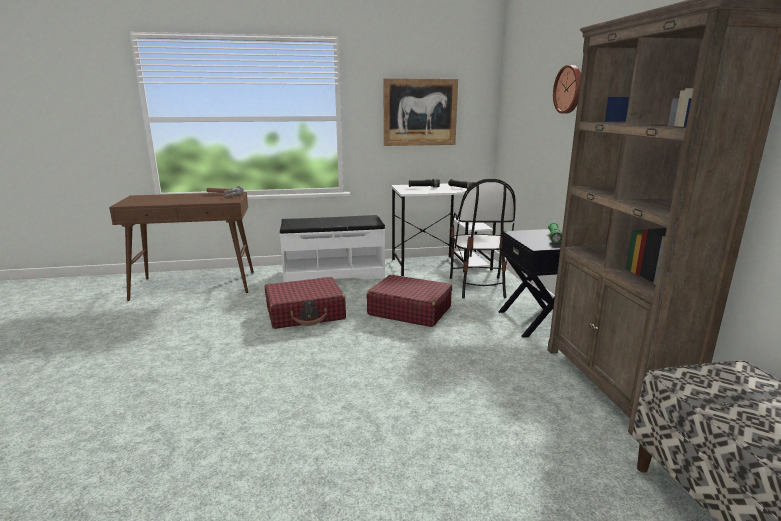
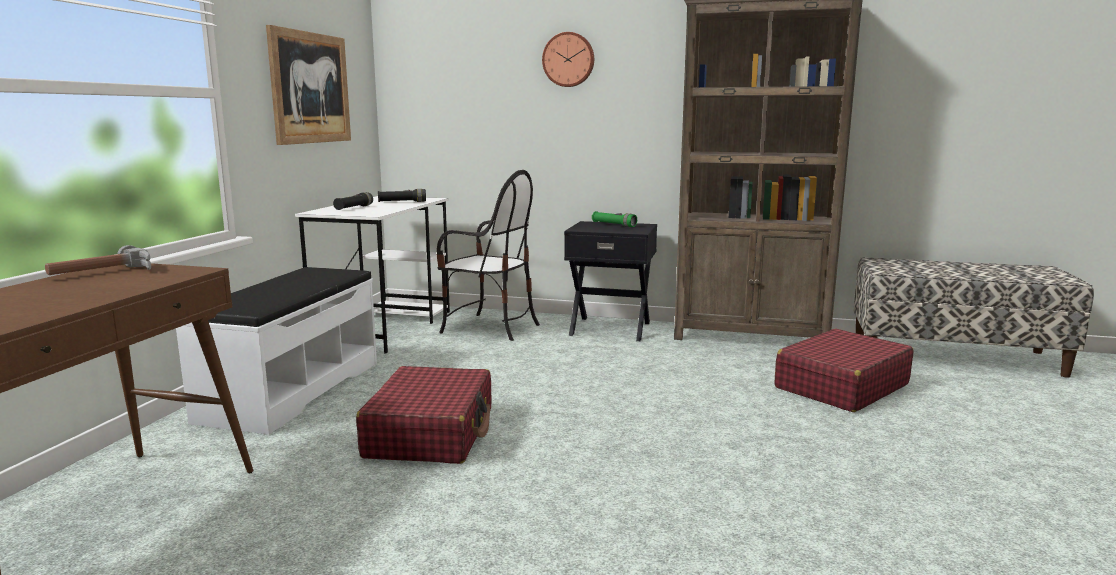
camera: 65 degrees left, 5 degrees down
red suitcase [367,275,452,327] -> red suitcase moved to [775,329,913,412]

